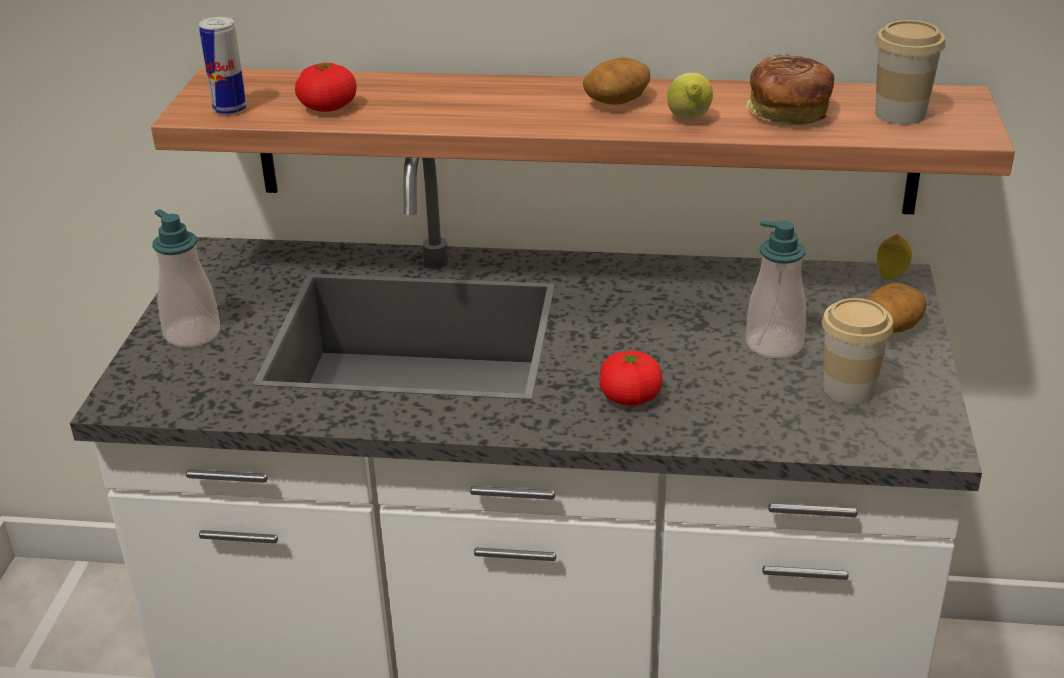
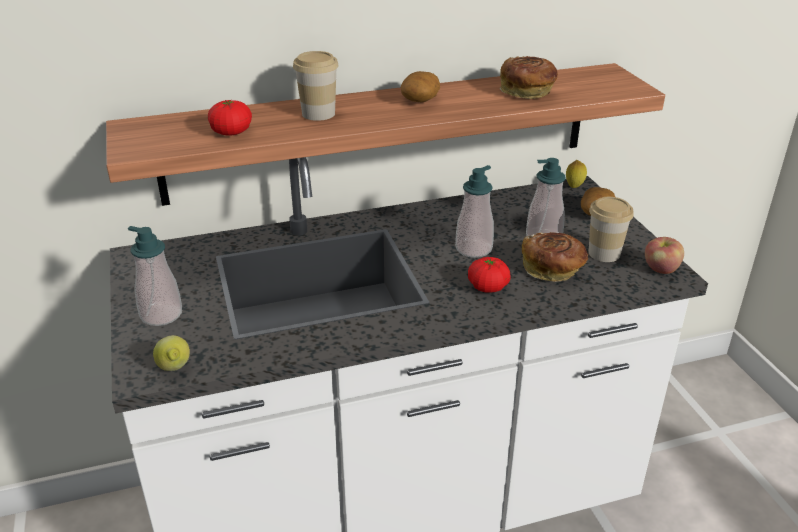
camera: 25 degrees left, 0 degrees up
can [199,17,247,115] -> none
lemon [667,73,713,120] -> lemon moved to [153,335,190,371]
cup [875,20,945,124] -> cup moved to [293,51,339,121]
none -> soap dispenser [455,165,494,258]
none -> bread [522,232,588,282]
none -> apple [645,237,684,274]

